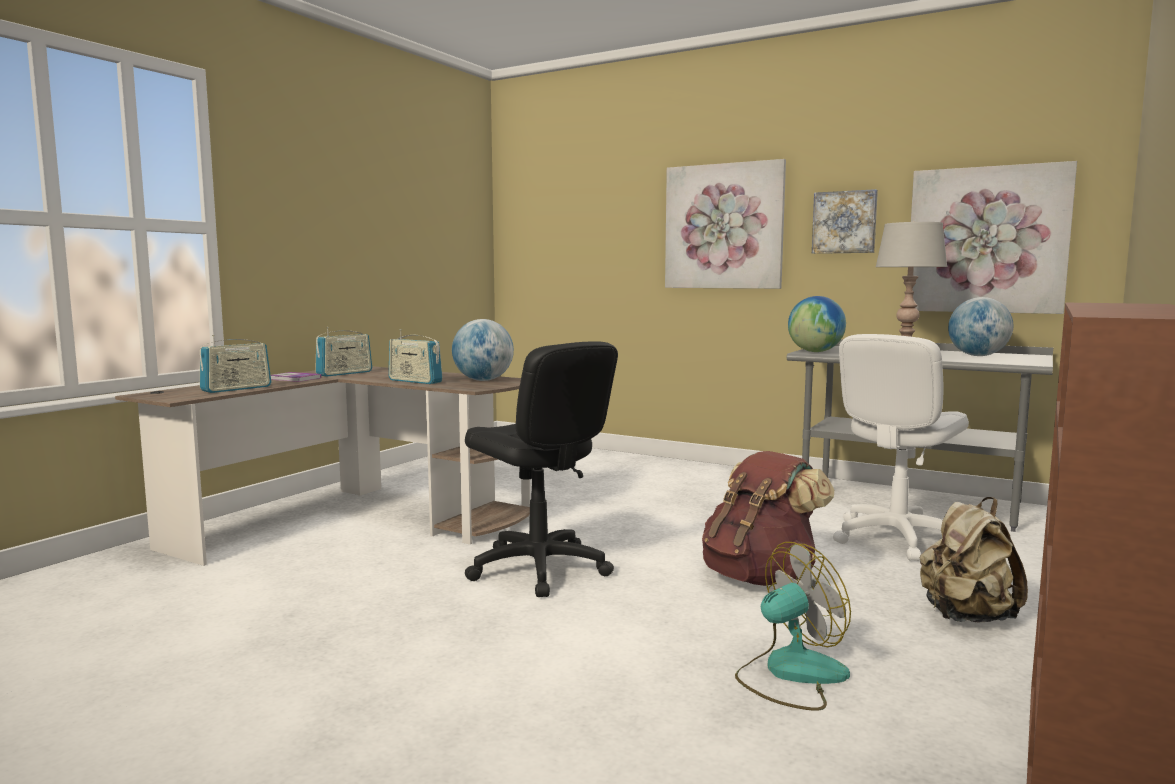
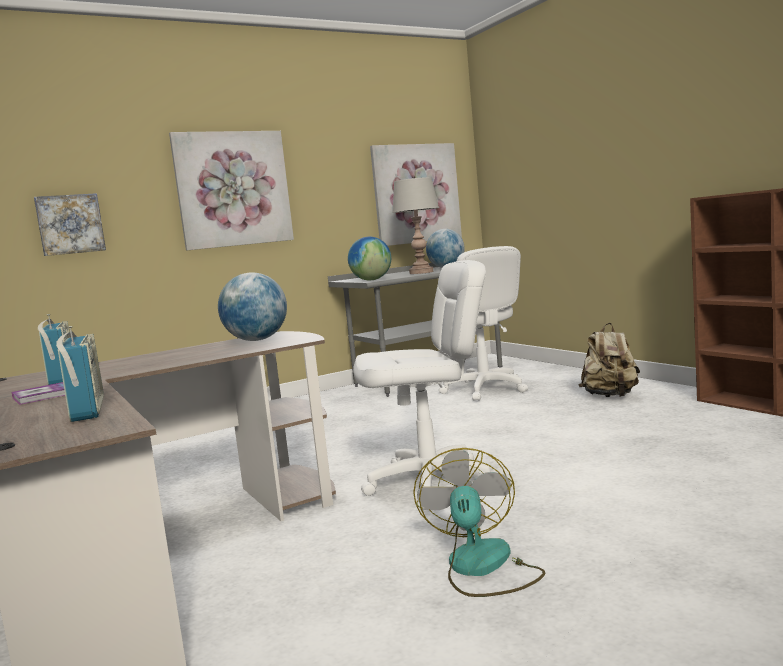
camera: 60 degrees left, 0 degrees up
radio [389,329,443,384] -> none
black office chair [465,341,618,597] -> white office chair [353,260,490,510]
brown backpack [702,451,834,586] -> none
fan [735,542,851,711] -> fan moved to [413,448,545,597]
picture [812,189,878,254] -> picture moved to [34,193,106,256]

